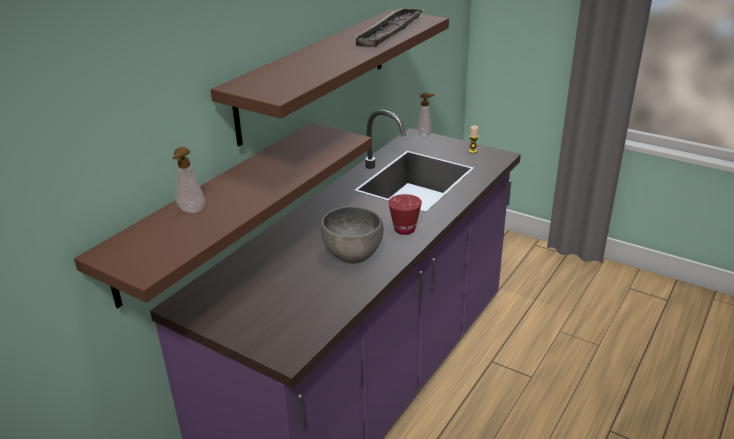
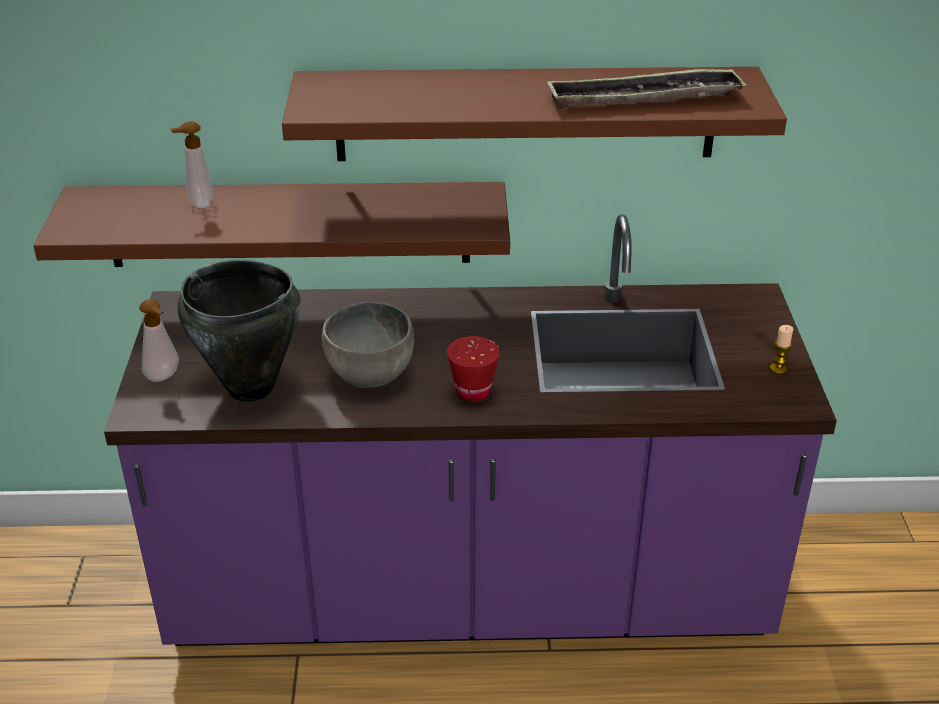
camera: 55 degrees right, 5 degrees up
soap dispenser [417,93,435,138] -> soap dispenser moved to [139,299,179,382]
none -> black cooking pot [178,260,301,402]

